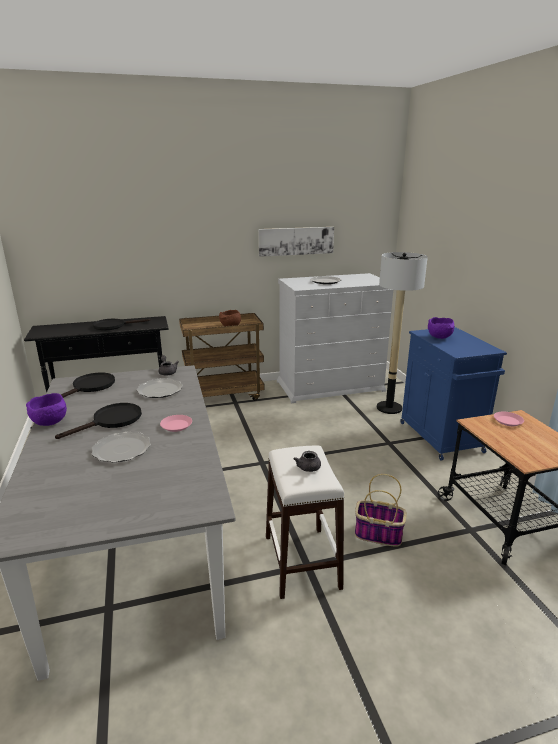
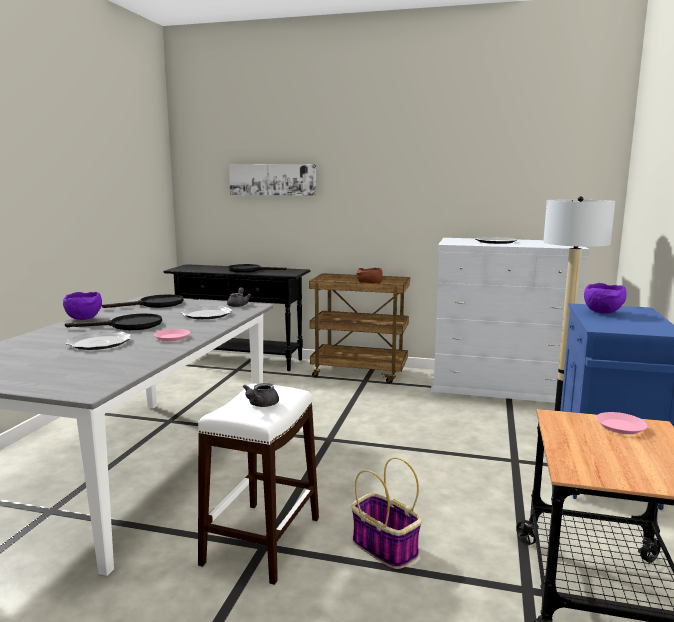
camera: 30 degrees right, 10 degrees down
picture [258,227,334,257] -> picture moved to [229,164,316,196]

